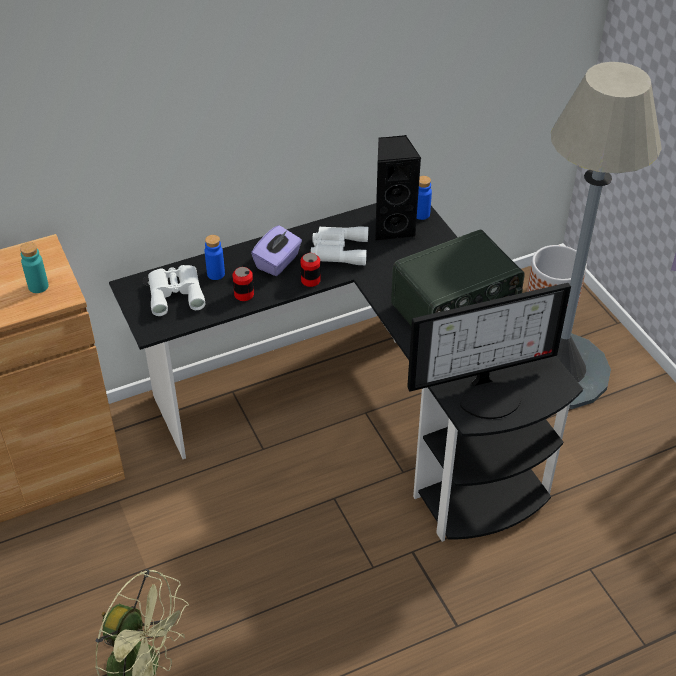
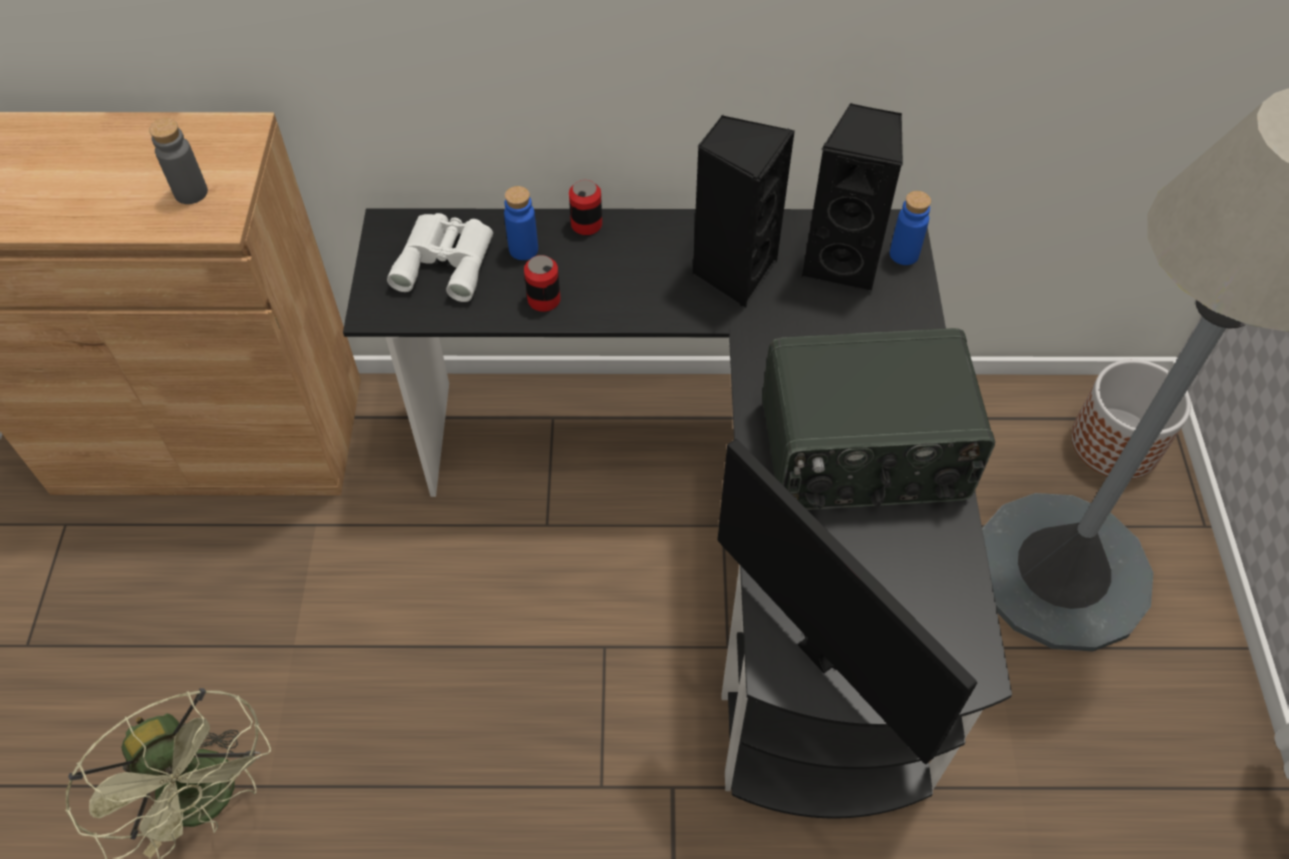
camera: 25 degrees right, 10 degrees up
turquoise bottle [20,242,49,293] -> grey bottle [149,118,208,204]
purple tissue box [251,225,302,276] -> none
can [300,253,321,287] -> can moved to [569,180,602,235]
white binoculars [311,226,368,265] -> black speaker [692,115,795,308]
monitor [407,283,571,419] -> monitor turned 135 degrees counterclockwise [718,439,977,764]

